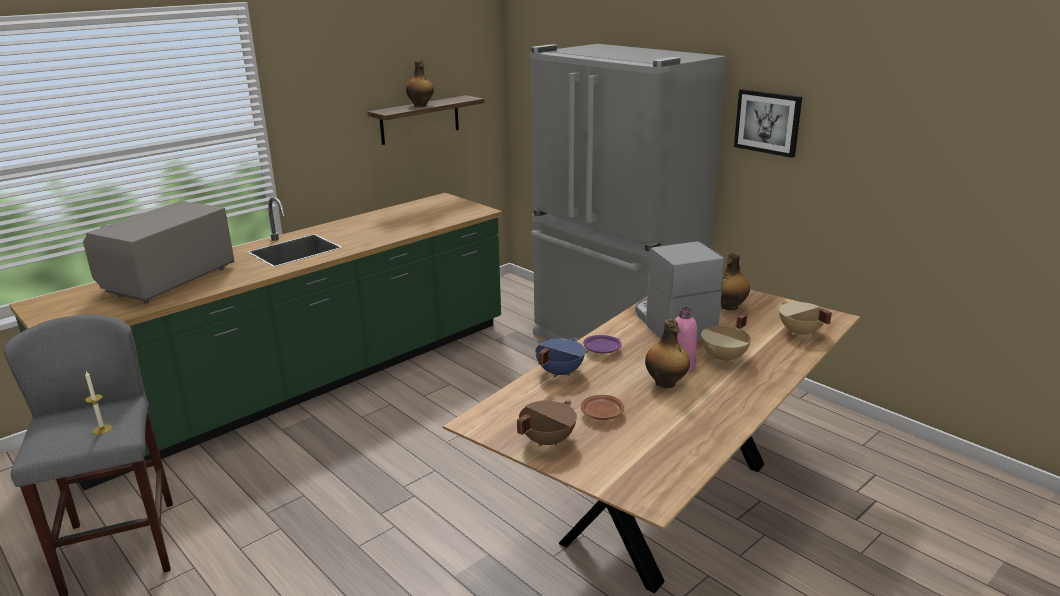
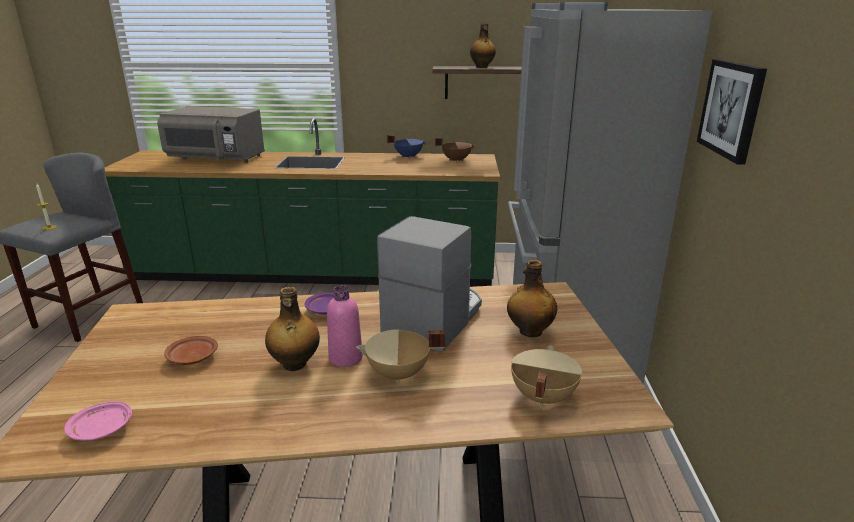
camera: 45 degrees right, 0 degrees up
grey microwave [83,201,235,304] -> grey microwave turned 150 degrees counterclockwise [157,106,265,163]
brown cooking pot [517,400,577,447] -> brown cooking pot moved to [435,138,476,162]
blue cooking pot [535,338,585,378] -> blue cooking pot moved to [387,135,427,158]
none -> pink plate [64,401,132,441]

